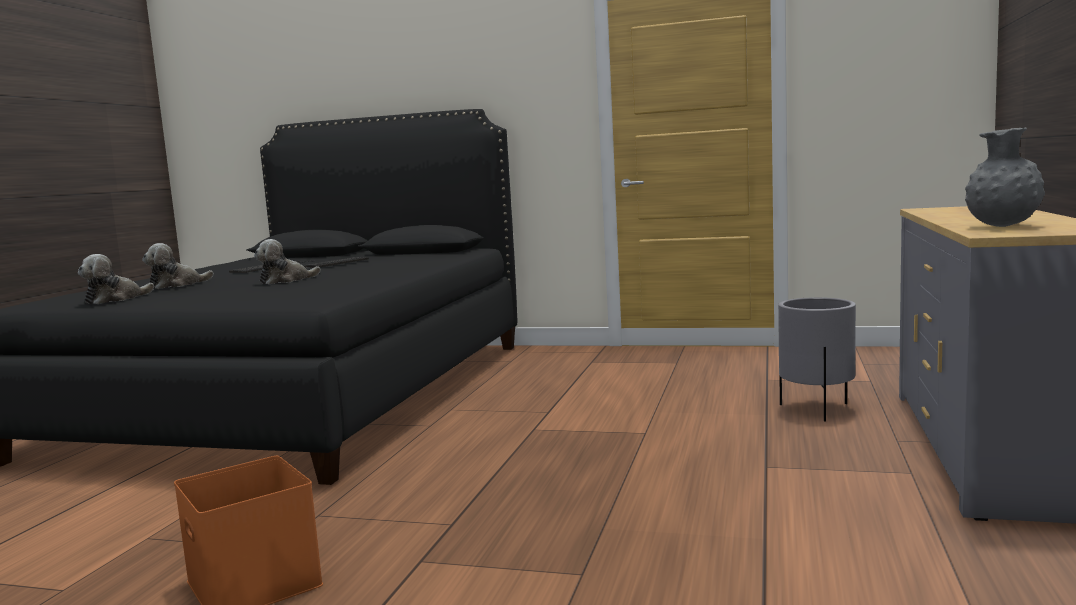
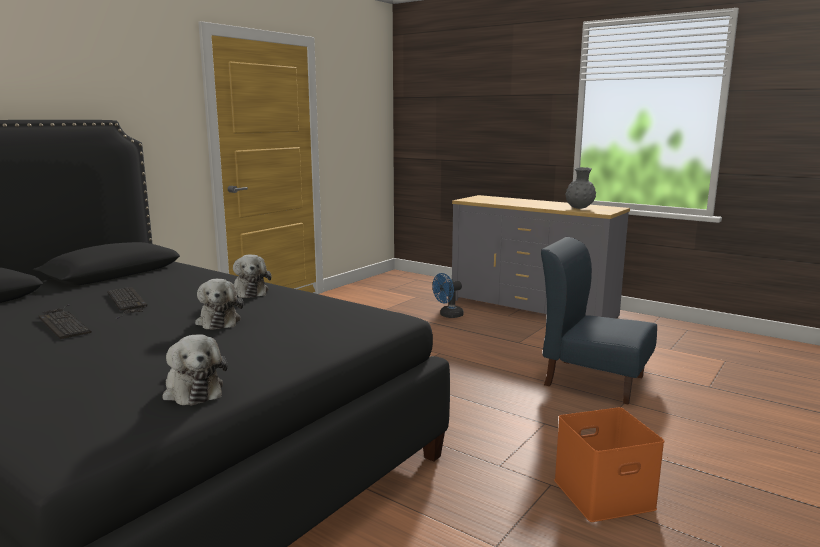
camera: 70 degrees left, 5 degrees up
plush toy [142,243,214,289] -> plush toy moved to [233,255,271,298]
grey planter [778,297,856,422] -> blue fan [433,273,464,318]
none -> blue chair [541,237,657,404]

